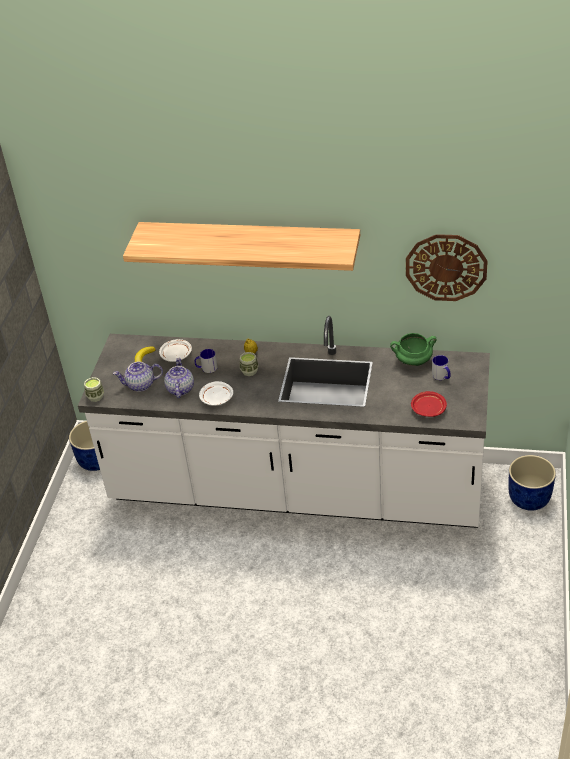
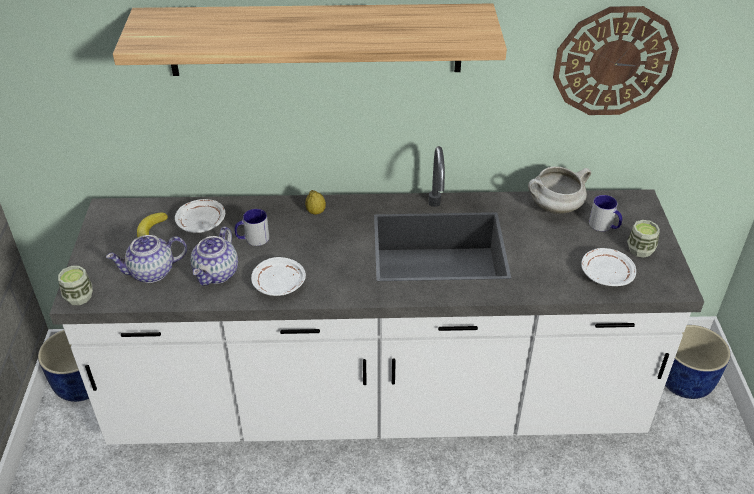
camera: 15 degrees left, 0 degrees up
teapot [164,358,194,398] -> teapot turned 150 degrees counterclockwise [190,227,238,286]
cup [240,352,259,376] -> cup moved to [627,220,660,258]
green cooking pot [390,333,437,366] -> white cooking pot [528,167,591,214]
red plate [411,391,447,417] -> white plate [581,248,636,286]

